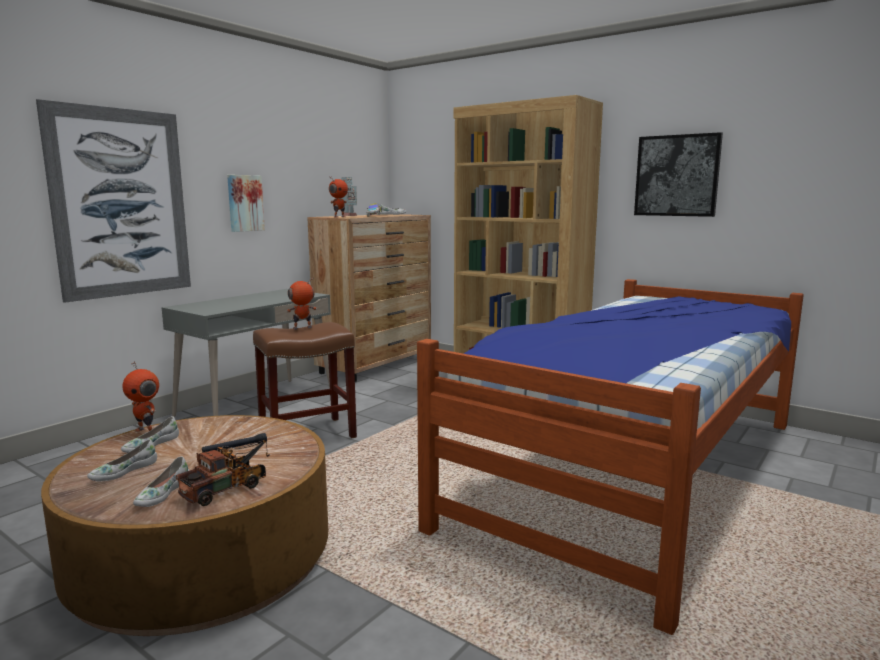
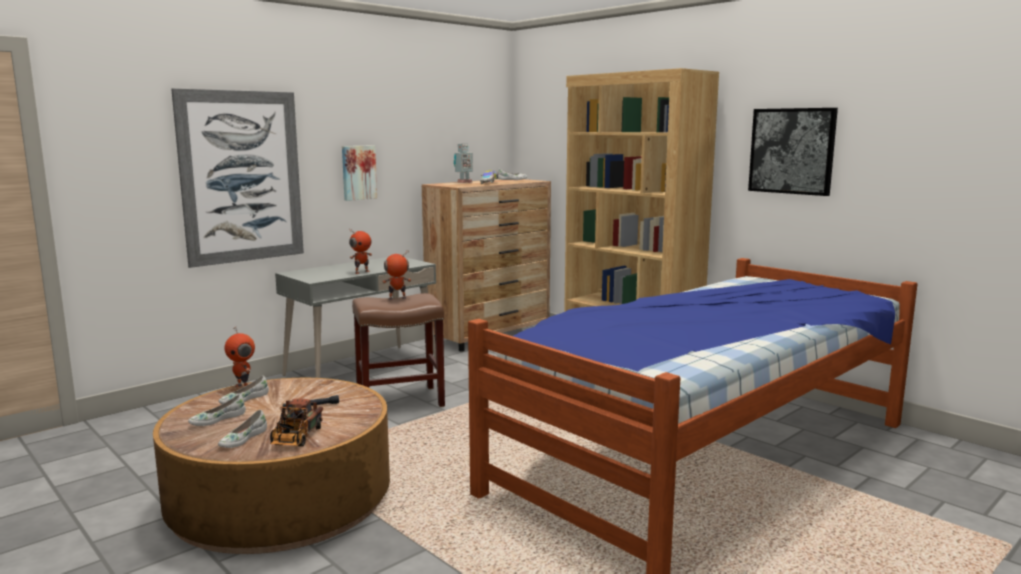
camera: 10 degrees right, 0 degrees up
toy truck [176,439,270,506] -> toy truck turned 135 degrees clockwise [270,399,323,447]
toy robot [329,176,348,217] -> toy robot moved to [349,229,372,274]

